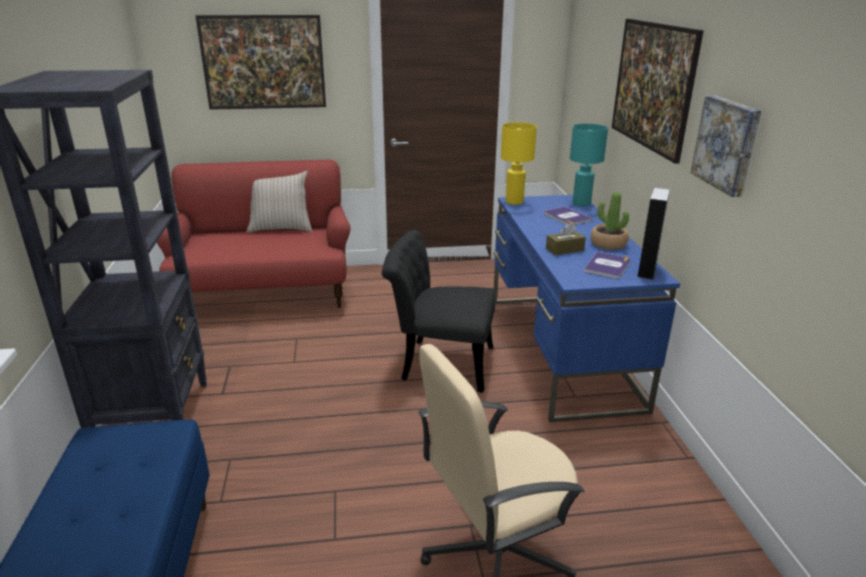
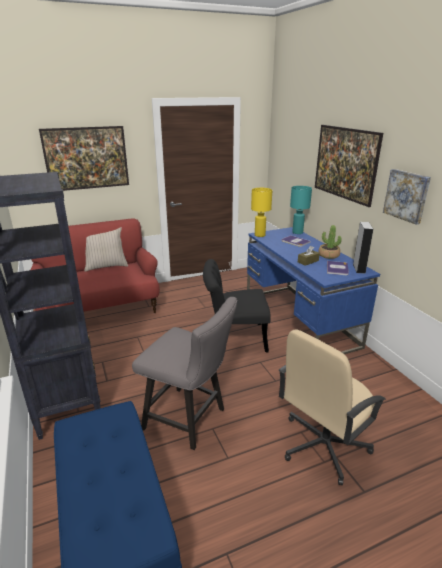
camera: 15 degrees left, 0 degrees up
none -> grey chair [132,297,237,450]

